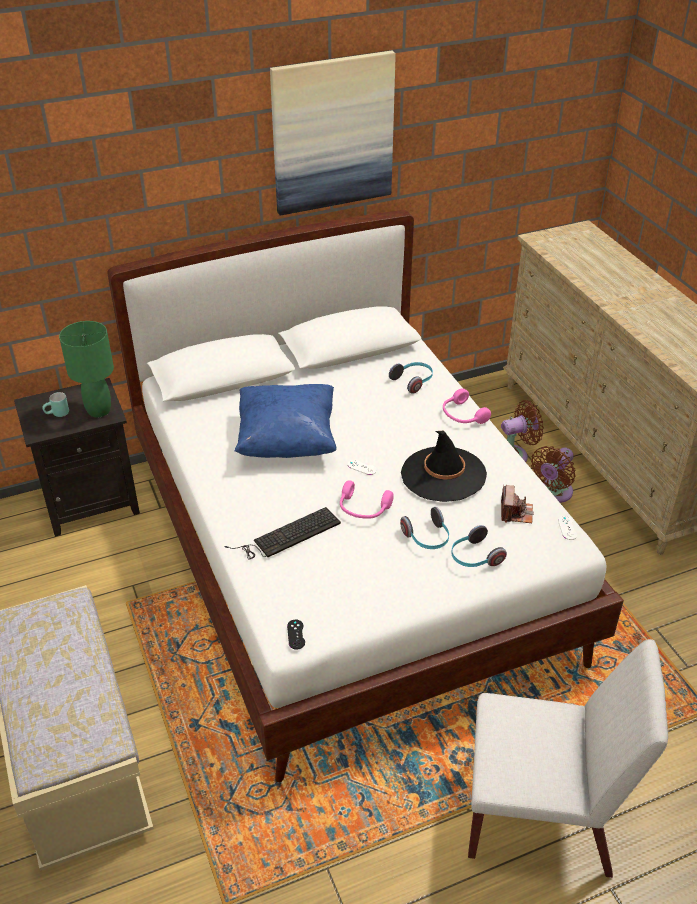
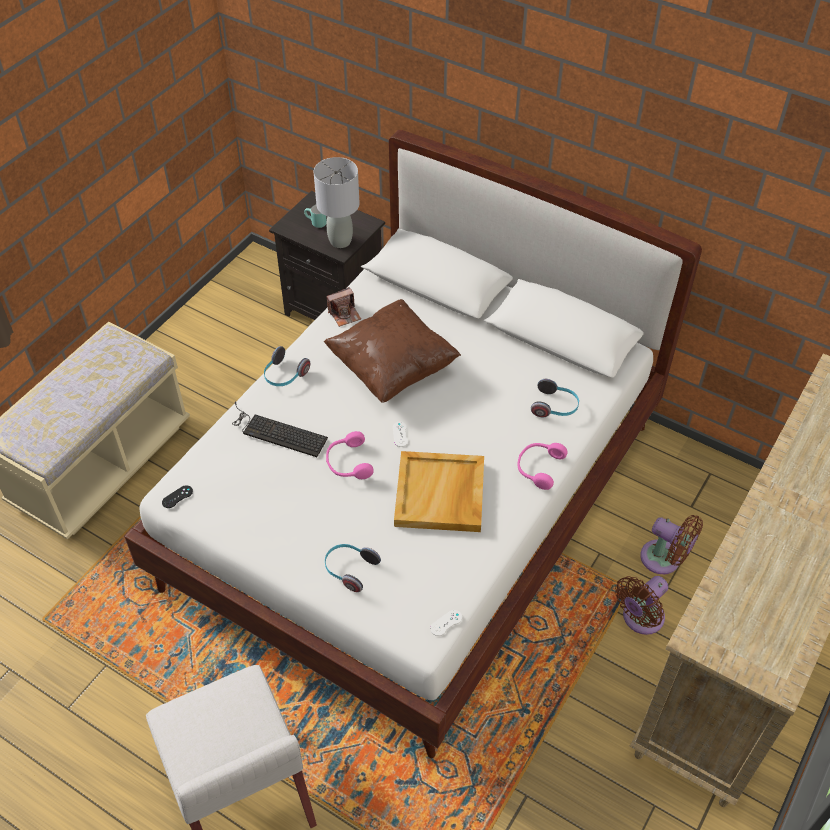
camera: 55 degrees right, 10 degrees up
green table lamp [59,321,114,417] -> grey table lamp [314,157,360,248]
blue pillow [235,384,336,458] -> brown pillow [324,299,461,402]
picture [270,51,396,215] -> none
headphones [400,507,449,549] -> headphones moved to [264,346,310,386]
black hat [401,431,487,502] -> beige tray [394,451,484,532]
camera [501,485,533,523] -> camera moved to [326,287,361,327]
brown fan [531,446,576,503] -> brown fan turned 45 degrees counterclockwise [615,576,668,635]

